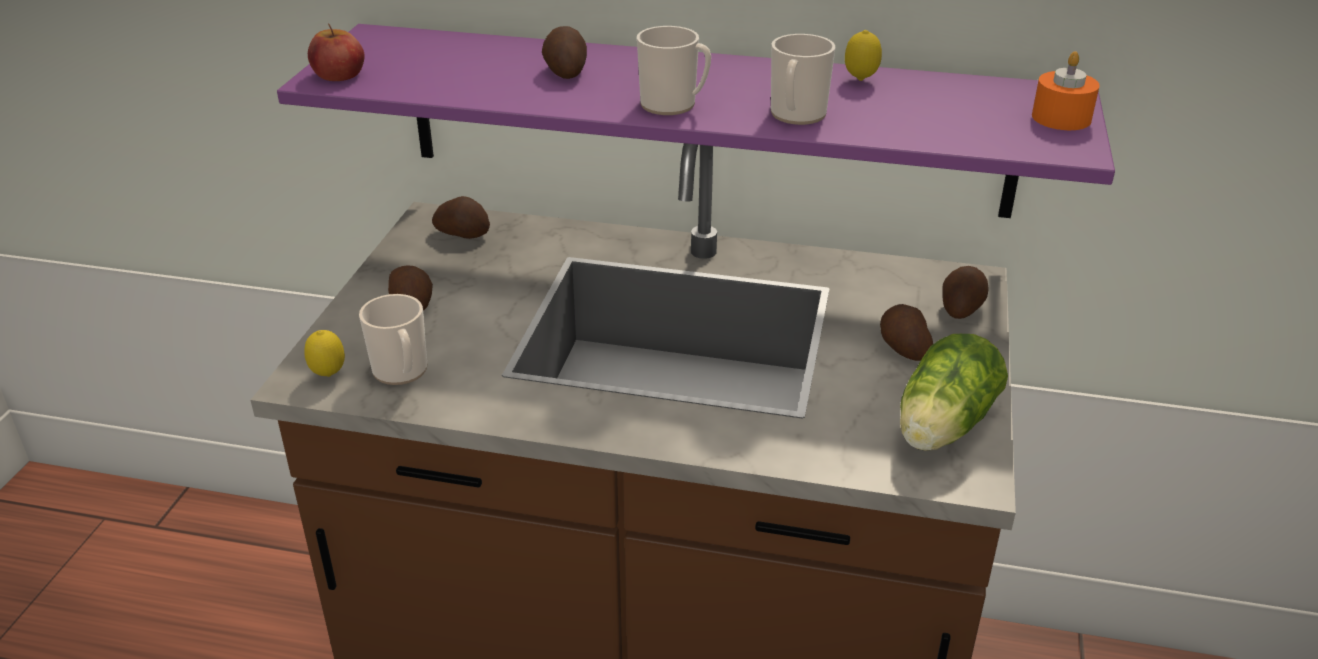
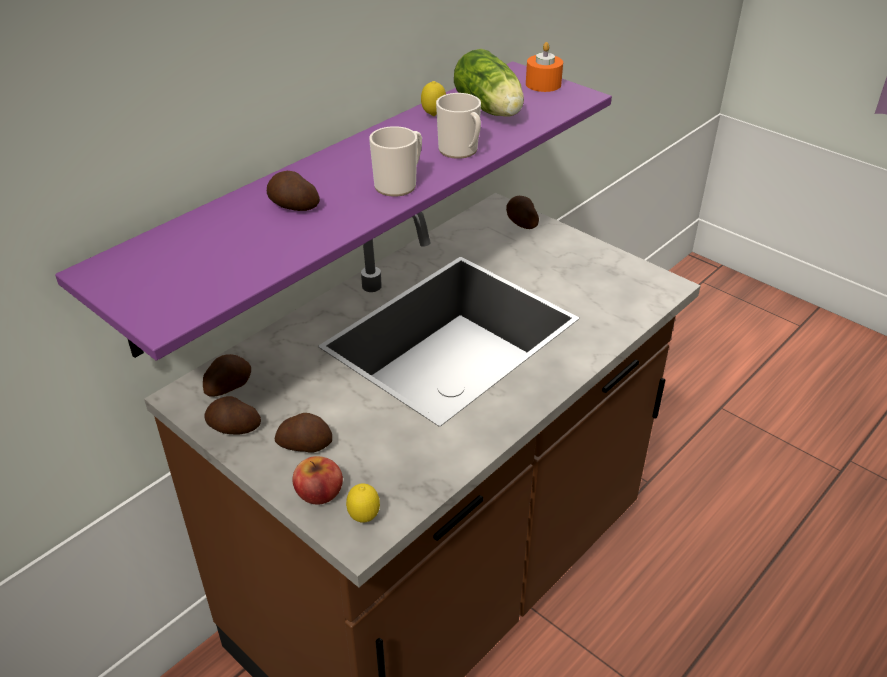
camera: 60 degrees left, 5 degrees up
apple [308,23,365,81] -> apple moved to [292,456,343,505]
mug [359,294,427,385] -> none
potato [880,304,933,361] -> potato moved to [204,396,261,434]
lettuce [900,334,1008,451] -> lettuce moved to [454,49,524,117]

